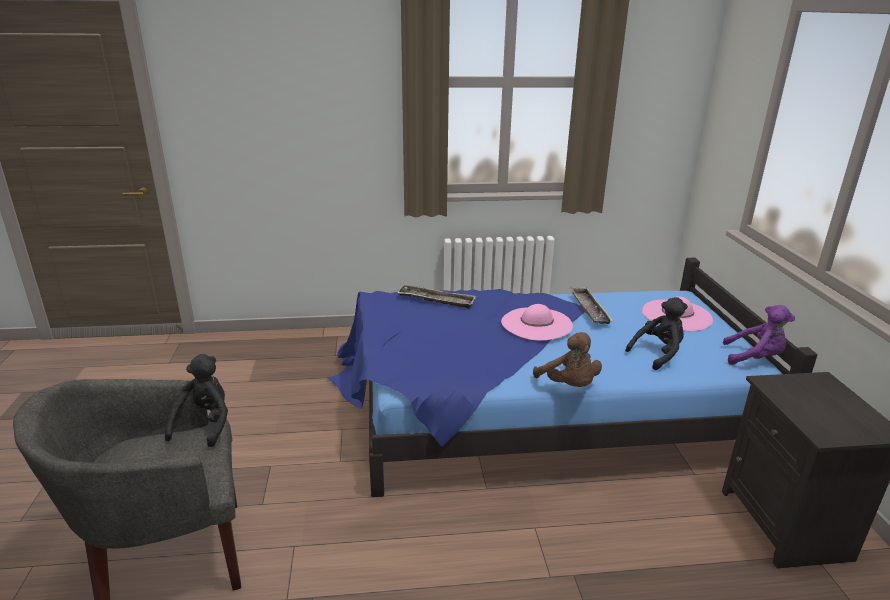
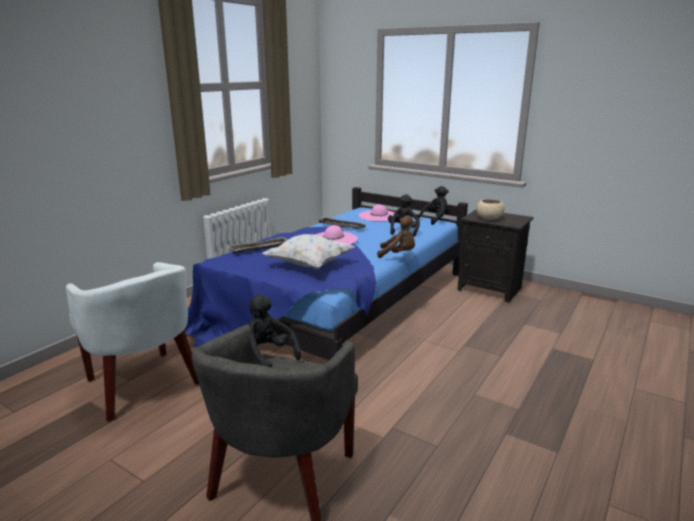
camera: 50 degrees left, 5 degrees down
purple plush toy [723,305,795,365] -> black plush toy [417,186,449,225]
none -> white armchair [66,262,199,421]
none -> white pillow [262,234,355,269]
none -> beige bowl [477,199,504,220]

